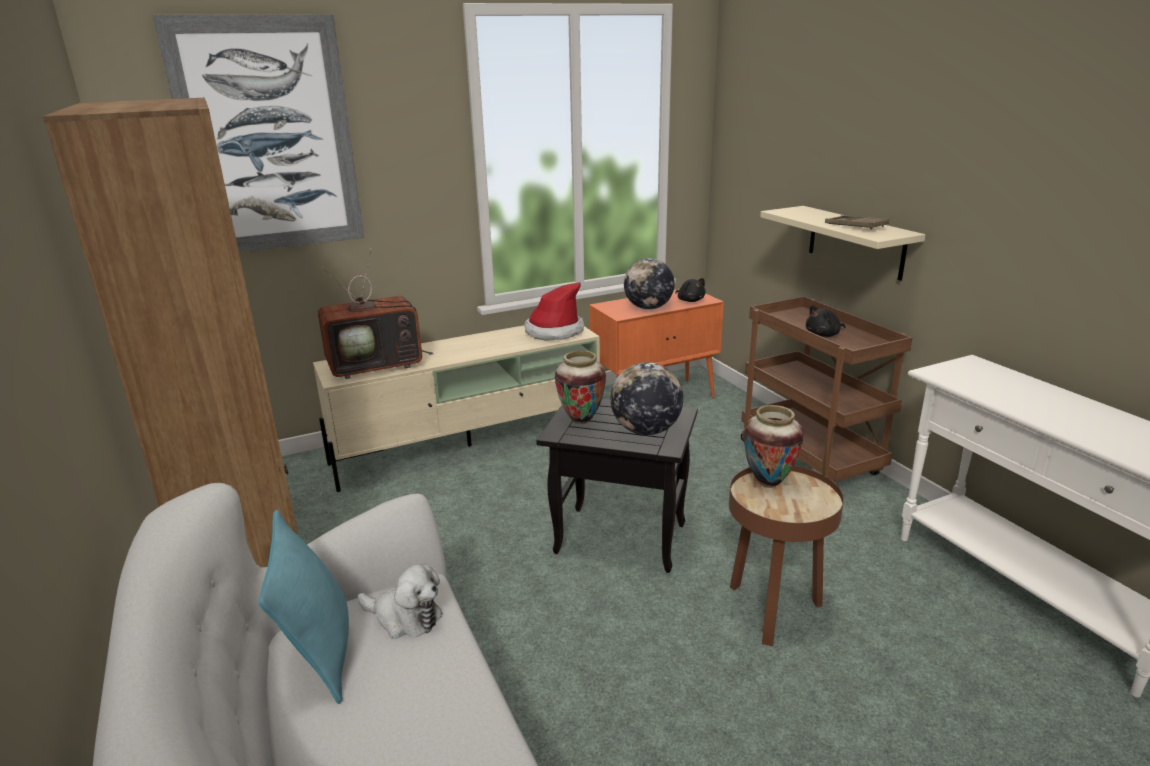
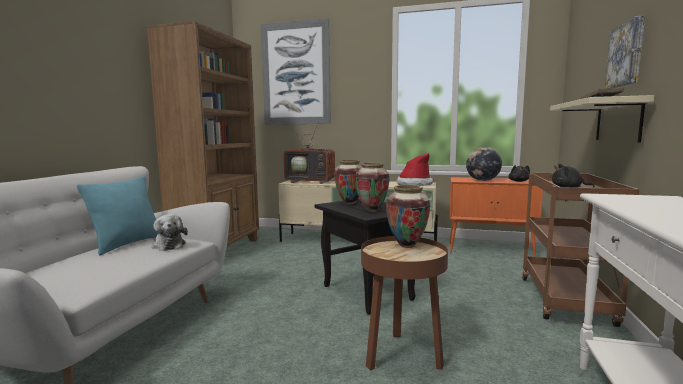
camera: 40 degrees right, 15 degrees down
globe [611,362,683,435] -> vase [355,163,390,212]
none -> picture [605,15,645,89]

